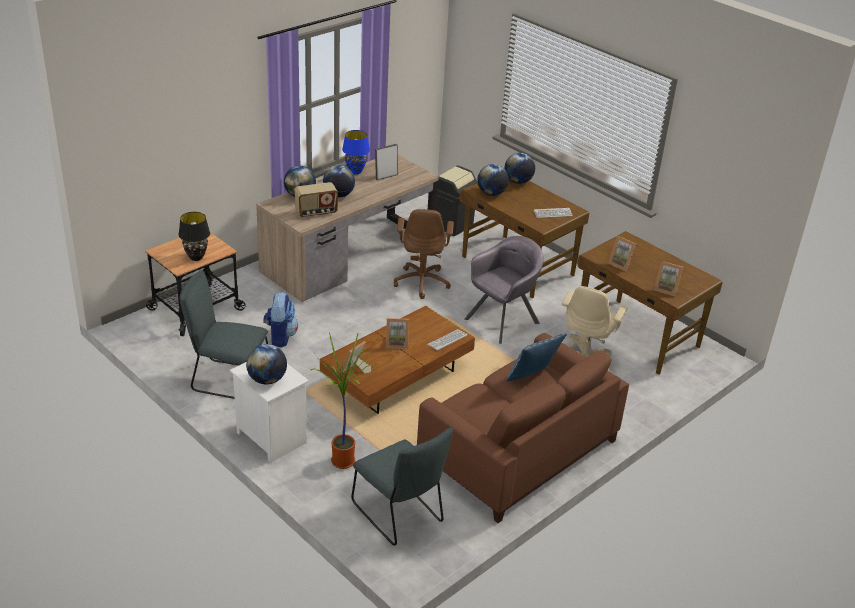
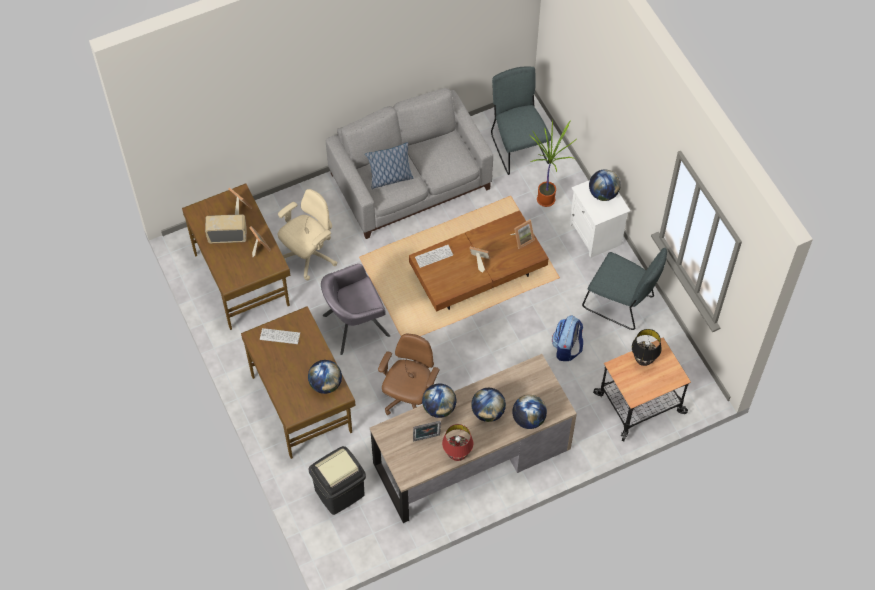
camera: 160 degrees left, 25 degrees up
radio [294,182,338,218] -> radio moved to [205,214,246,243]
blue table lamp [342,130,370,175] -> red table lamp [442,424,473,461]
brown sofa [417,333,629,523] -> grey sofa [326,88,493,239]
globe [504,153,535,184] -> globe moved to [422,384,456,418]

